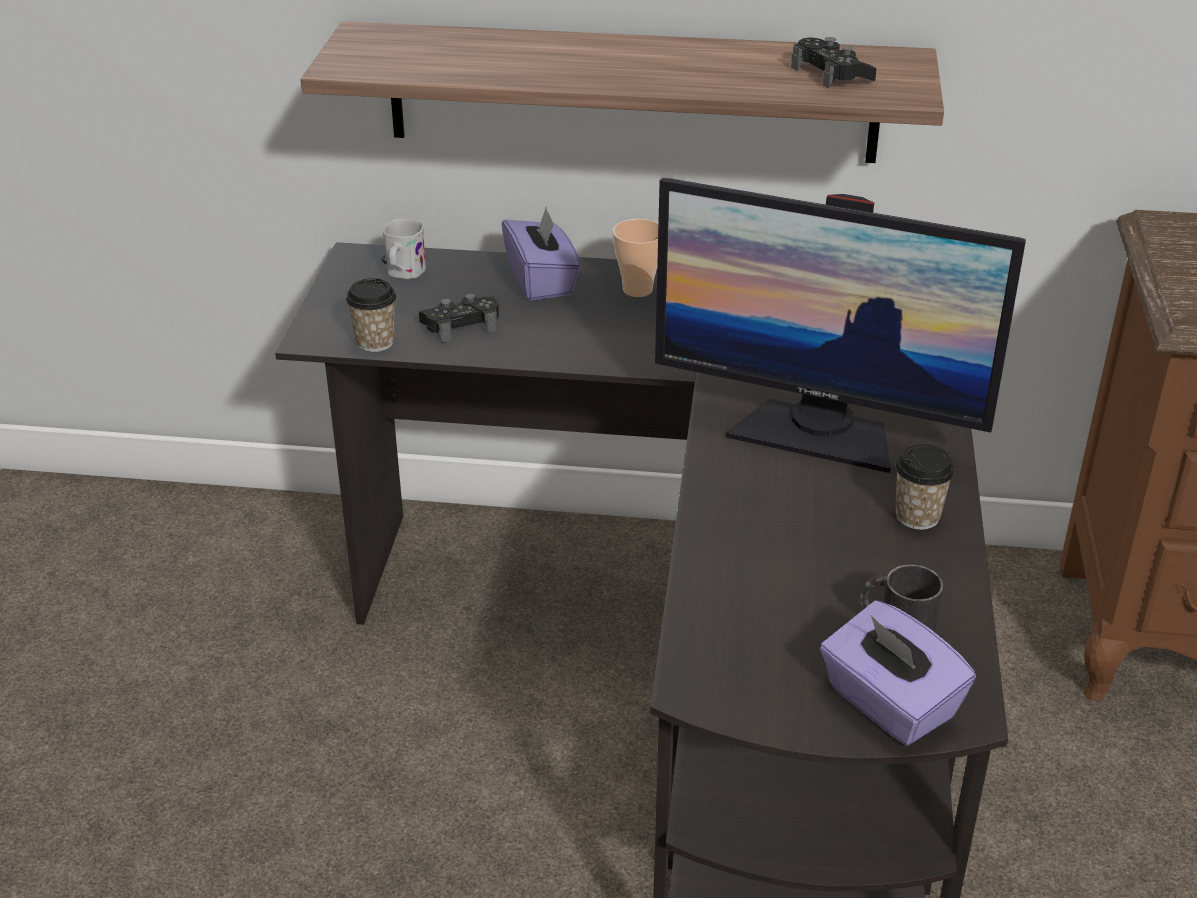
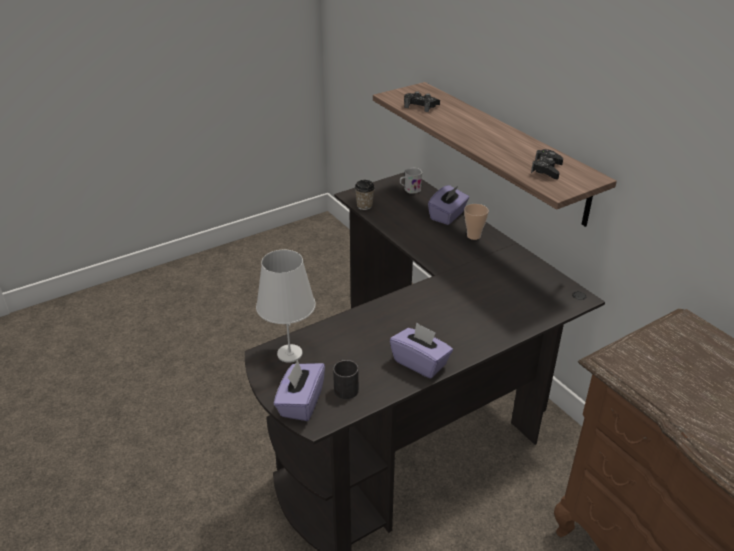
camera: 50 degrees right, 0 degrees up
black game controller [419,293,499,343] -> black game controller moved to [404,91,440,112]
monitor [655,178,1026,473] -> none
cup [895,444,954,530] -> purple tissue box [390,322,453,379]
none -> white table lamp [256,250,316,363]

